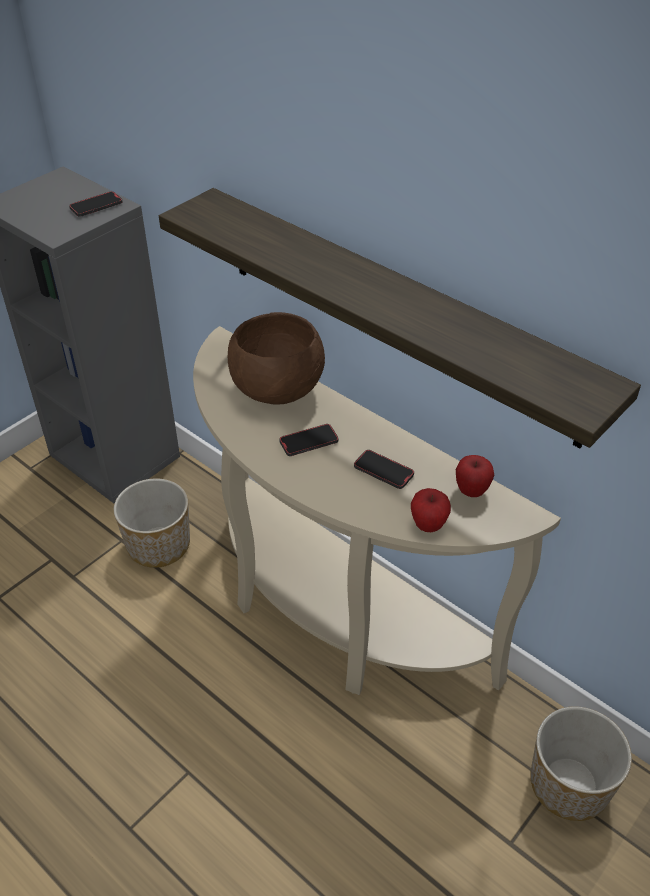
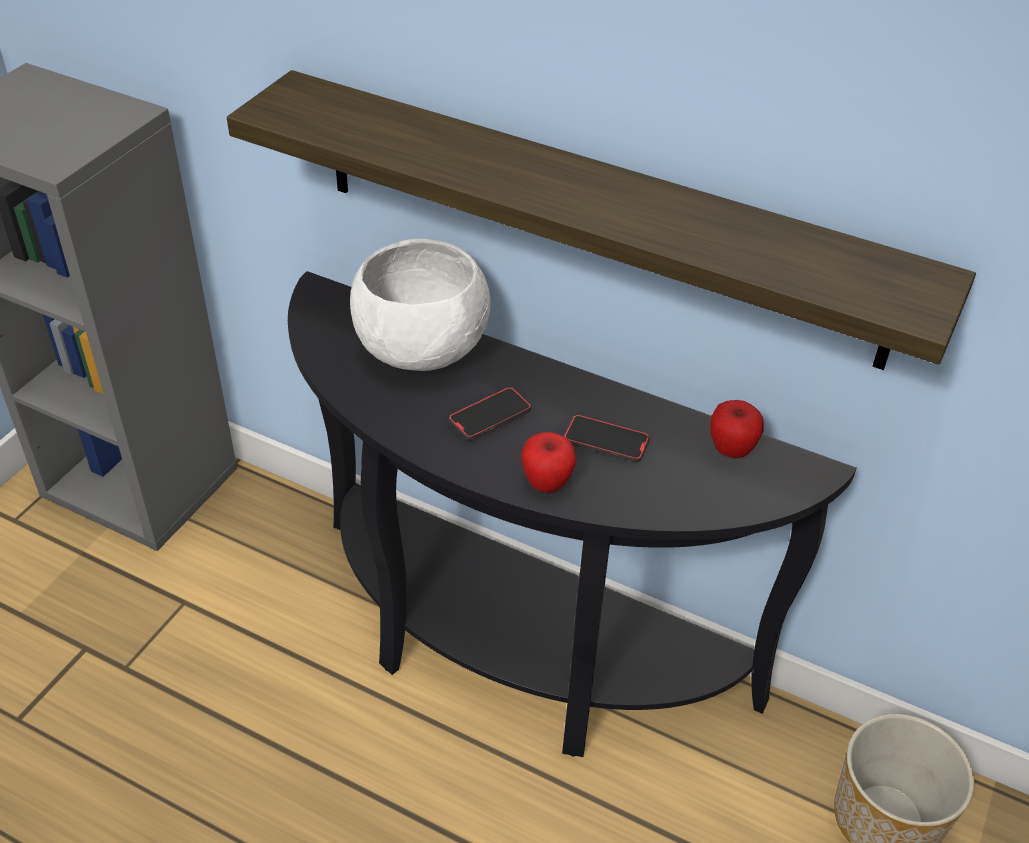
camera: 15 degrees left, 0 degrees up
phone [69,191,122,217] -> none
planter [114,479,190,568] -> none
beige console table [193,326,561,695] -> black console table [288,271,856,757]
brown bowl [228,312,325,405] -> white bowl [350,239,490,371]
apple [411,488,451,532] -> apple moved to [521,432,576,493]

